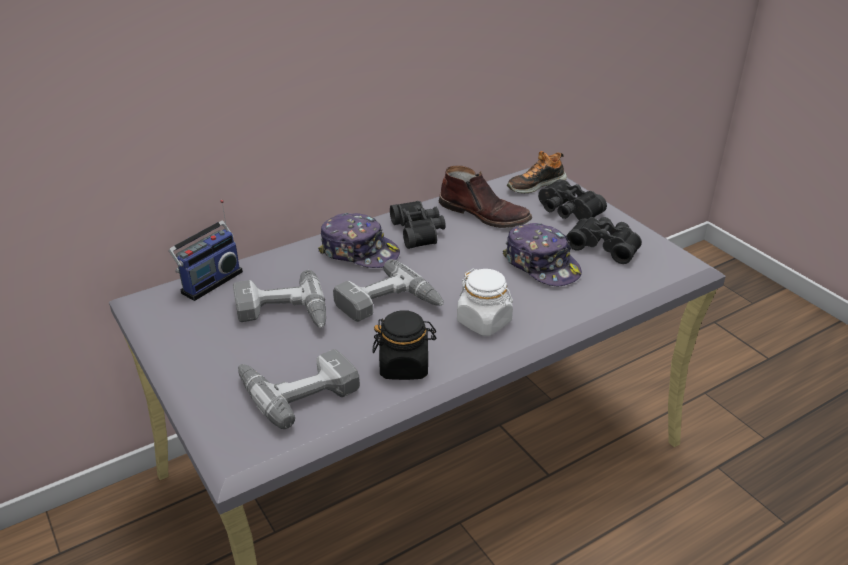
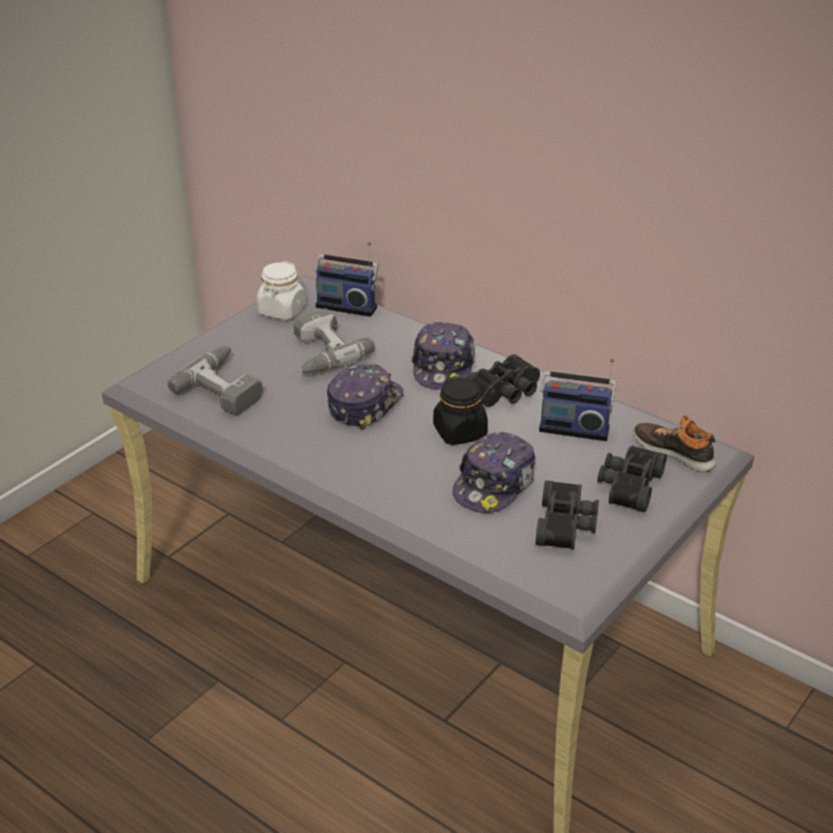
camera: 70 degrees right, 0 degrees up
power drill [333,259,444,322] -> cap [327,364,404,430]
black jar [372,310,436,380] -> black jar moved to [433,376,488,445]
brown boot [439,165,532,228] -> radio [539,359,616,441]
white jar [457,269,513,336] -> white jar moved to [257,261,306,320]

